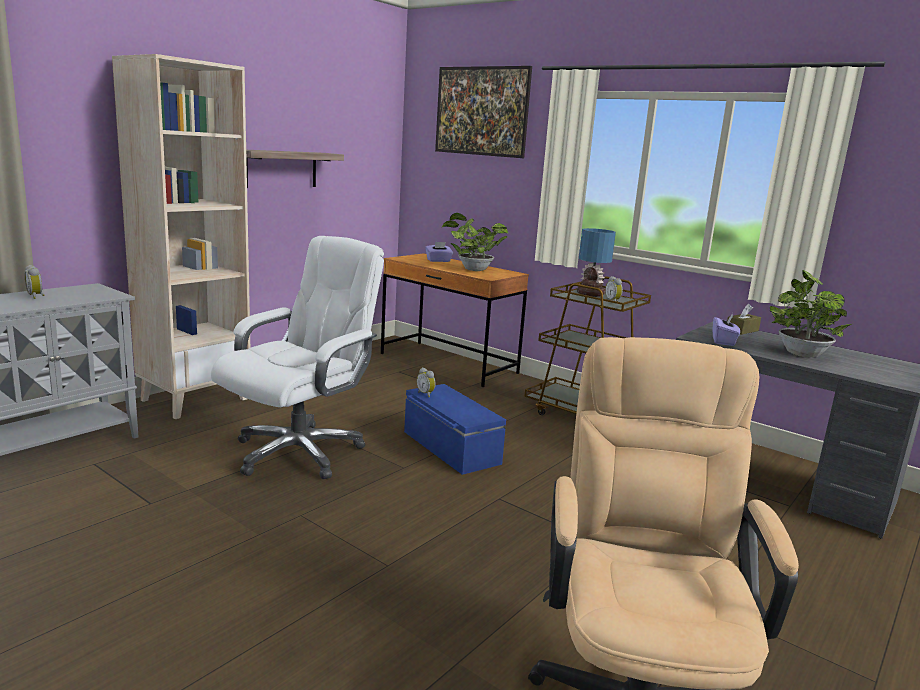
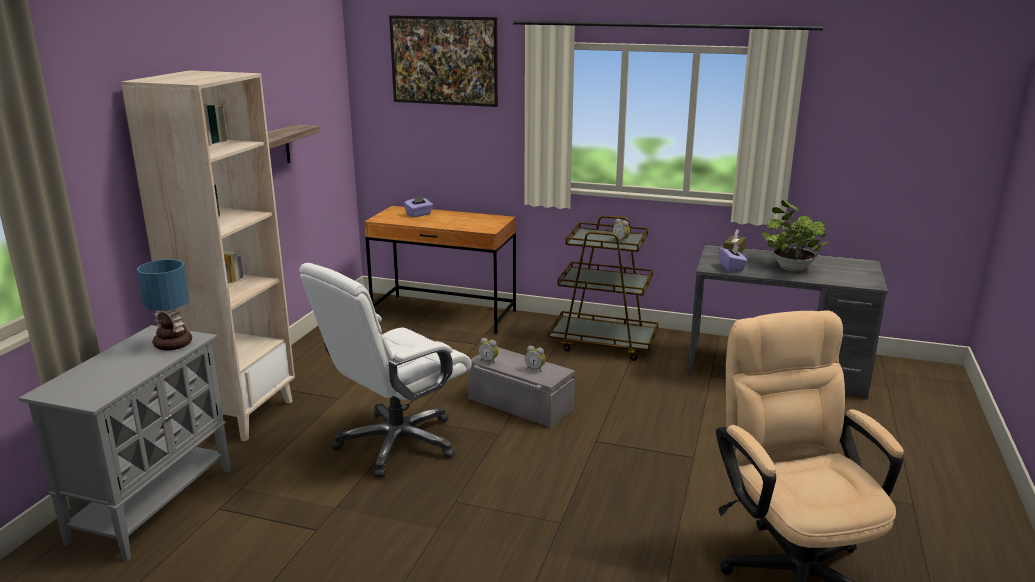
camera: 20 degrees left, 5 degrees up
alarm clock [25,265,44,299] -> alarm clock moved to [525,346,546,372]
white office chair [211,236,384,479] -> white office chair turned 150 degrees counterclockwise [299,263,472,478]
blue storage box [404,384,506,475] -> grey storage box [468,347,575,428]
potted plant [441,213,508,271] -> none
table lamp [577,228,616,297] -> table lamp moved to [137,259,192,350]

